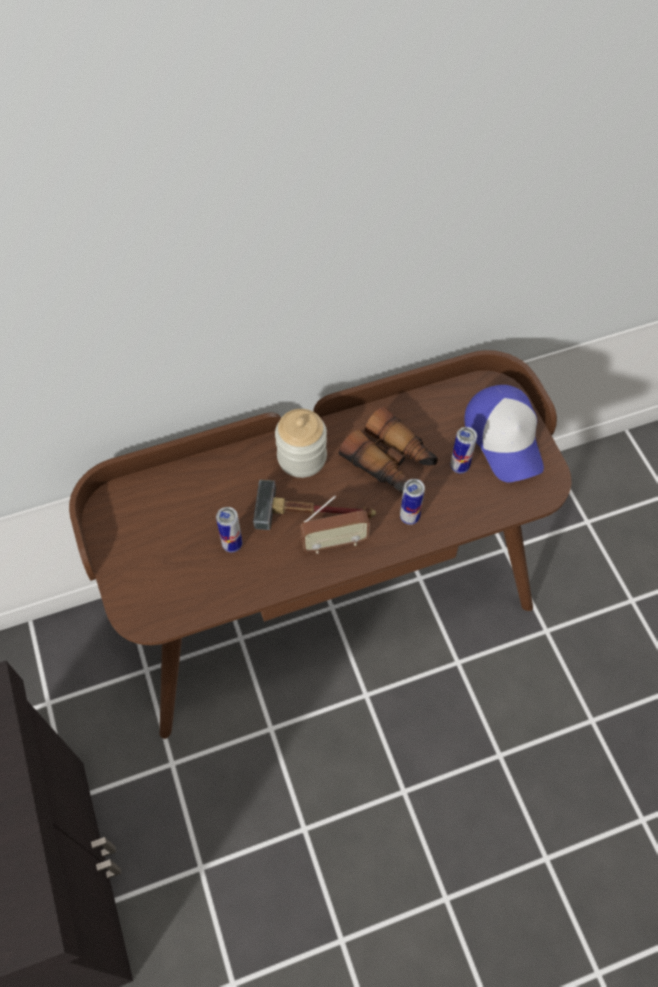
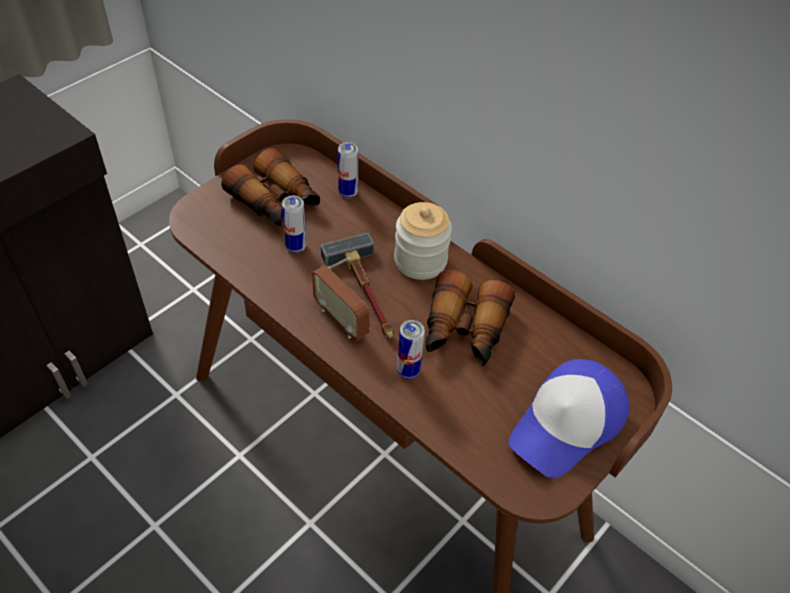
camera: 60 degrees right, 10 degrees down
can [450,427,477,474] -> can moved to [338,142,358,198]
none -> binoculars [221,148,320,227]

